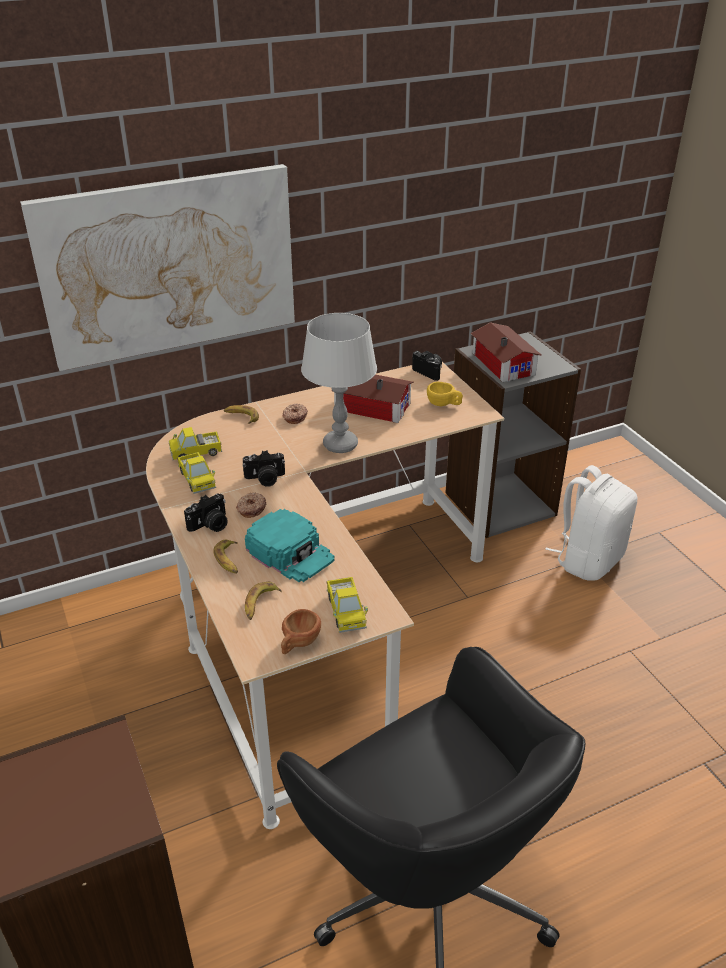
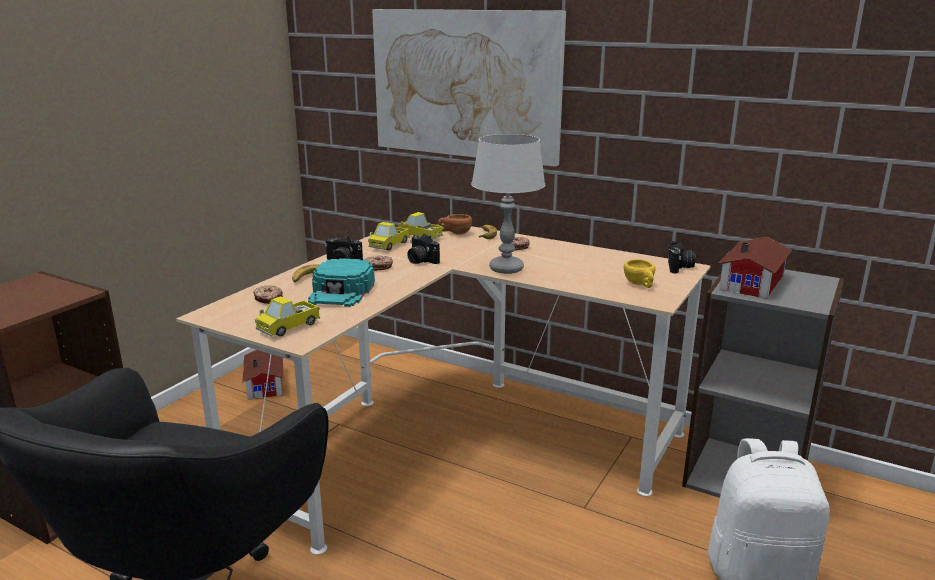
camera: 55 degrees right, 15 degrees down
banana [245,582,282,620] -> donut [253,285,283,304]
brown cup [281,609,321,654] -> brown cup moved to [438,214,472,235]
toy house [331,375,414,423] -> toy house moved to [242,350,284,399]

